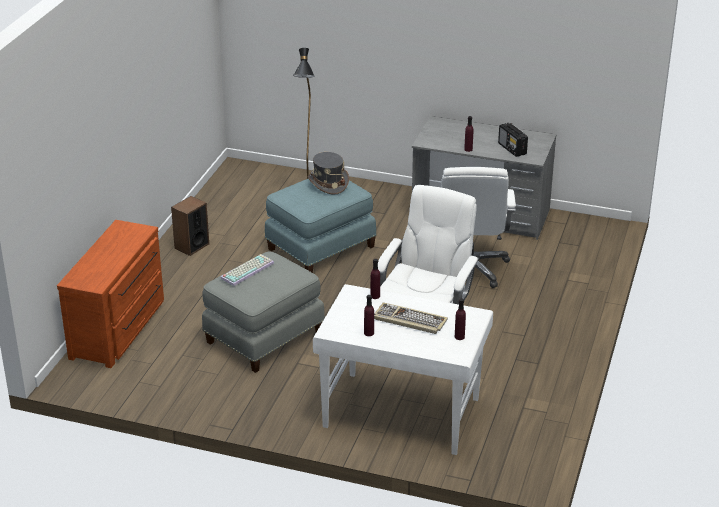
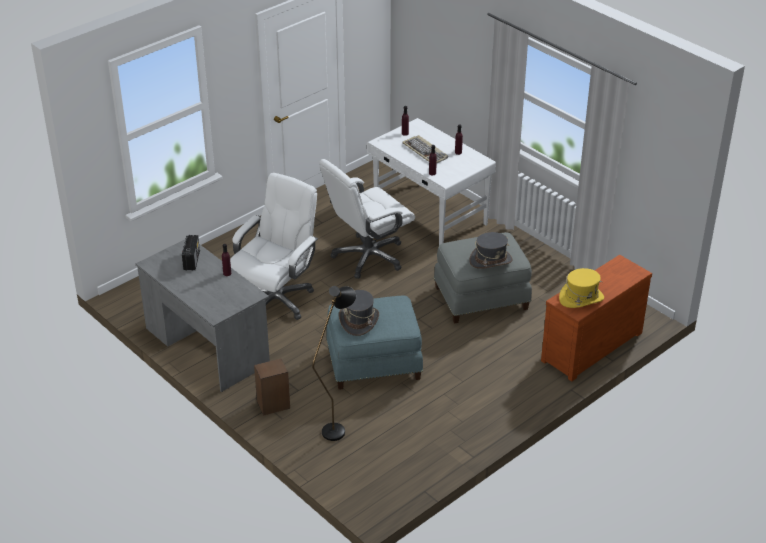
camera: 150 degrees left, 5 degrees up
speaker [171,196,209,256] -> speaker moved to [254,358,290,416]
keyboard [220,254,274,286] -> grey hat [469,232,513,269]
none -> yellow hat [559,268,604,308]

